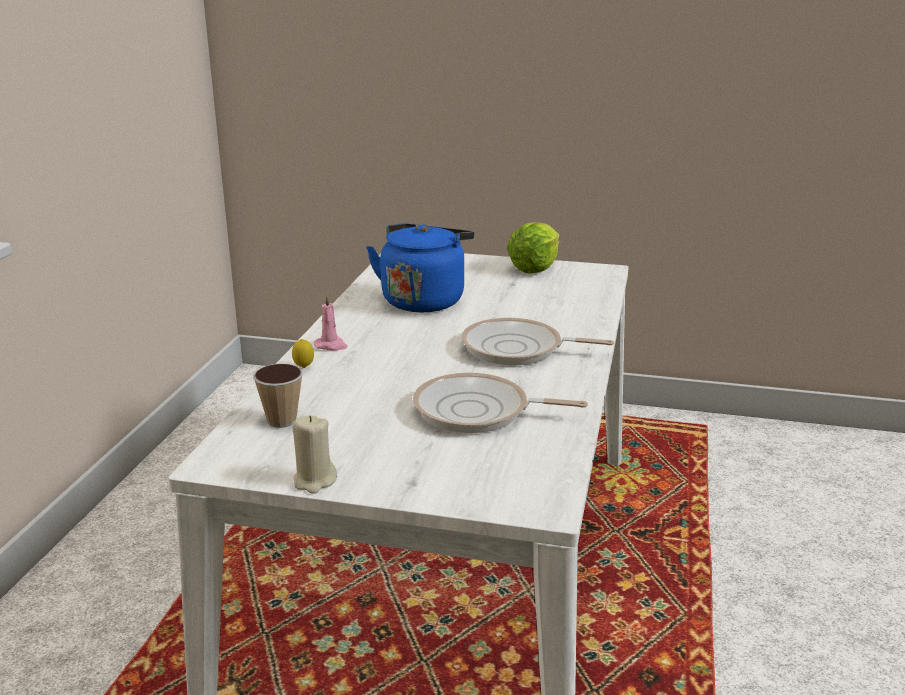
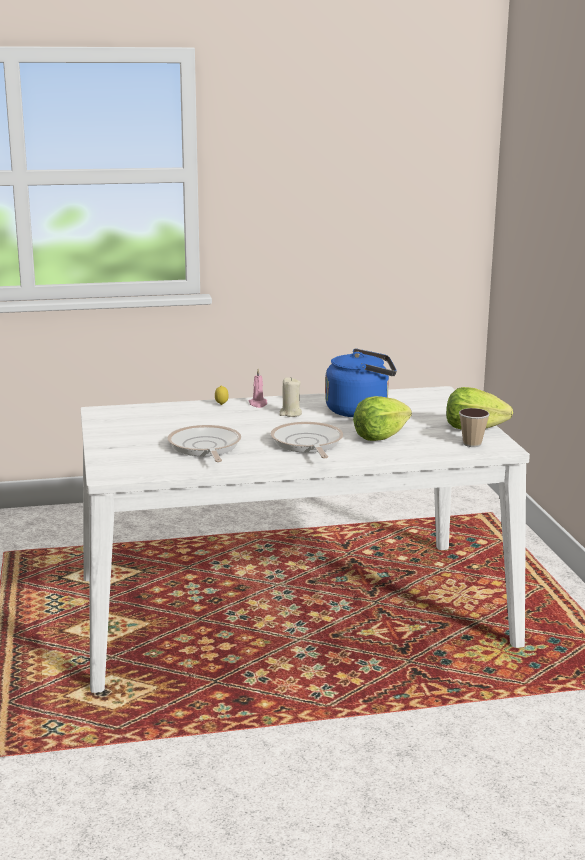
camera: 65 degrees right, 5 degrees down
cup [253,364,303,428] -> cup moved to [459,408,490,447]
beige candle [292,416,337,494] -> beige candle moved to [279,377,302,417]
none -> lettuce [353,396,412,441]

